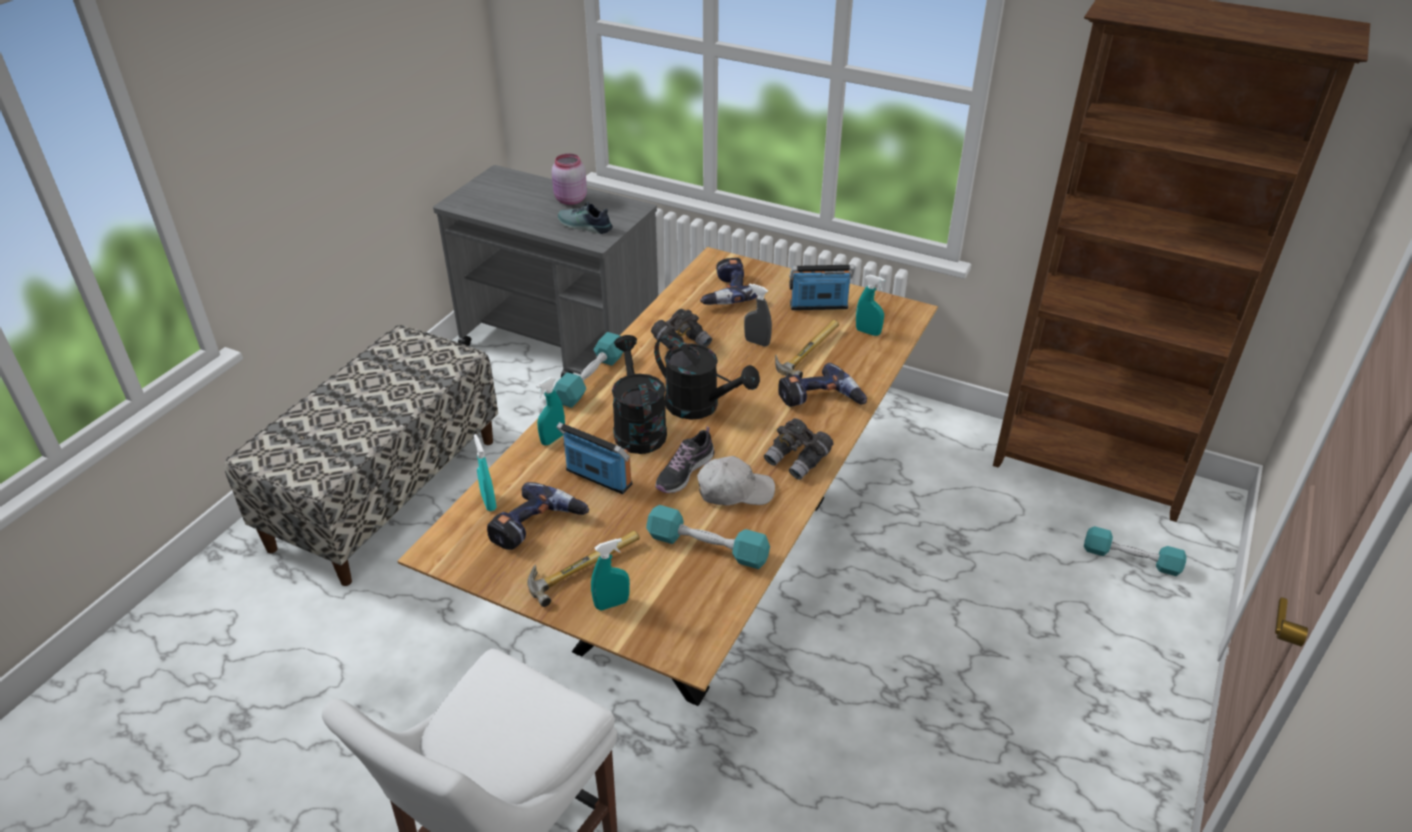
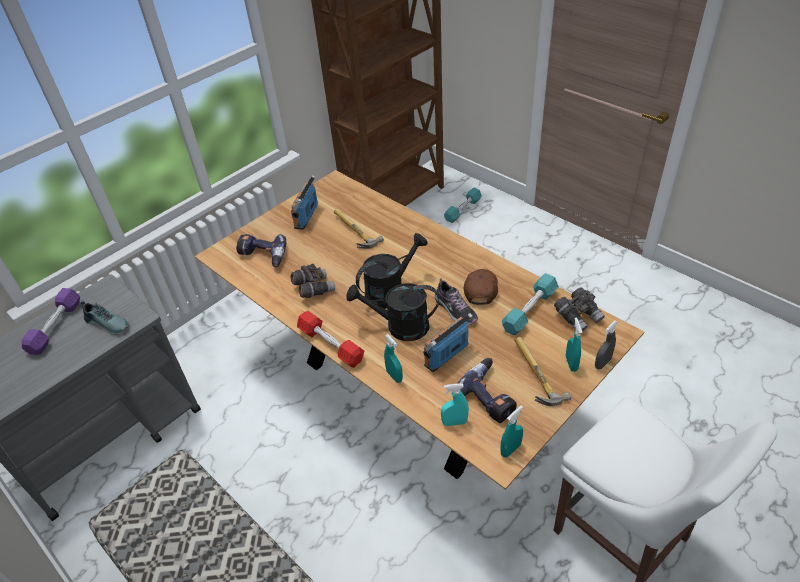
camera: 70 degrees left, 5 degrees up
pink jar [552,154,587,205] -> purple dumbbell [22,288,80,355]
turquoise dumbbell [553,332,624,408] -> red dumbbell [297,311,364,368]
shoe [558,202,613,234] -> shoe turned 105 degrees counterclockwise [81,301,129,335]
white cap [697,456,775,506] -> brown cap [464,269,498,305]
grey spray bottle [744,283,772,347] -> grey spray bottle moved to [595,321,618,370]
grey binoculars [764,418,833,480] -> grey binoculars moved to [554,287,605,331]
power drill [778,363,867,407] -> none
turquoise spray bottle [856,275,885,336] -> turquoise spray bottle moved to [500,405,523,458]

